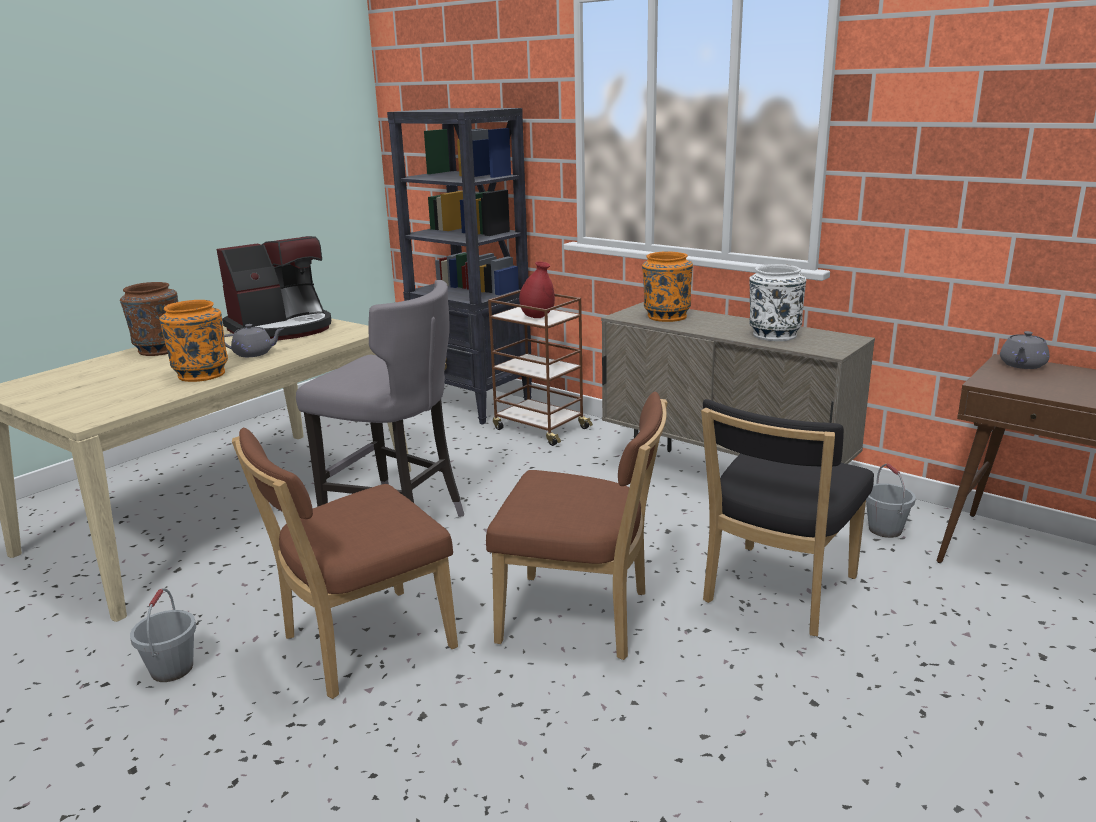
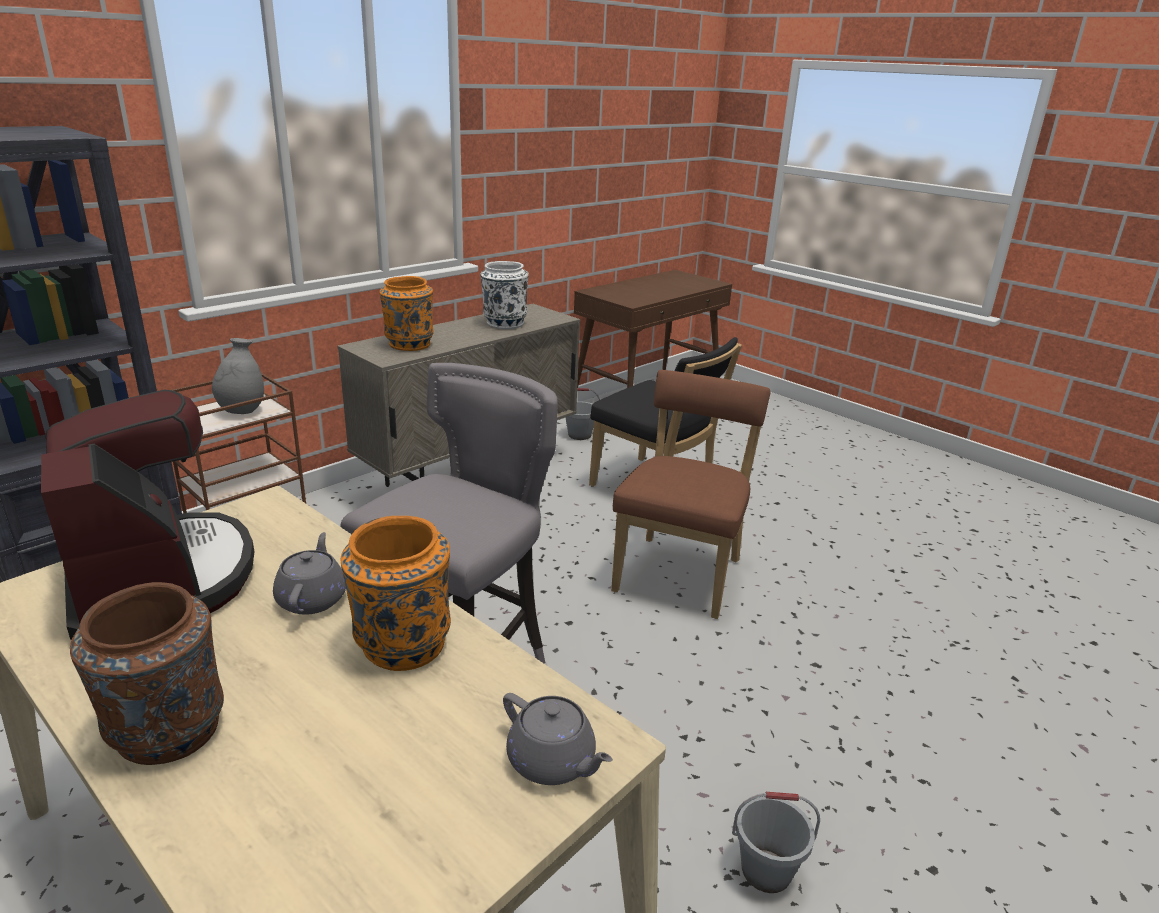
camera: 85 degrees left, 5 degrees up
brown chair [232,428,458,699] -> none
red vase [519,261,555,318] -> grey vase [212,338,264,414]
grey teapot [1000,331,1050,369] -> grey teapot moved to [503,693,613,785]

